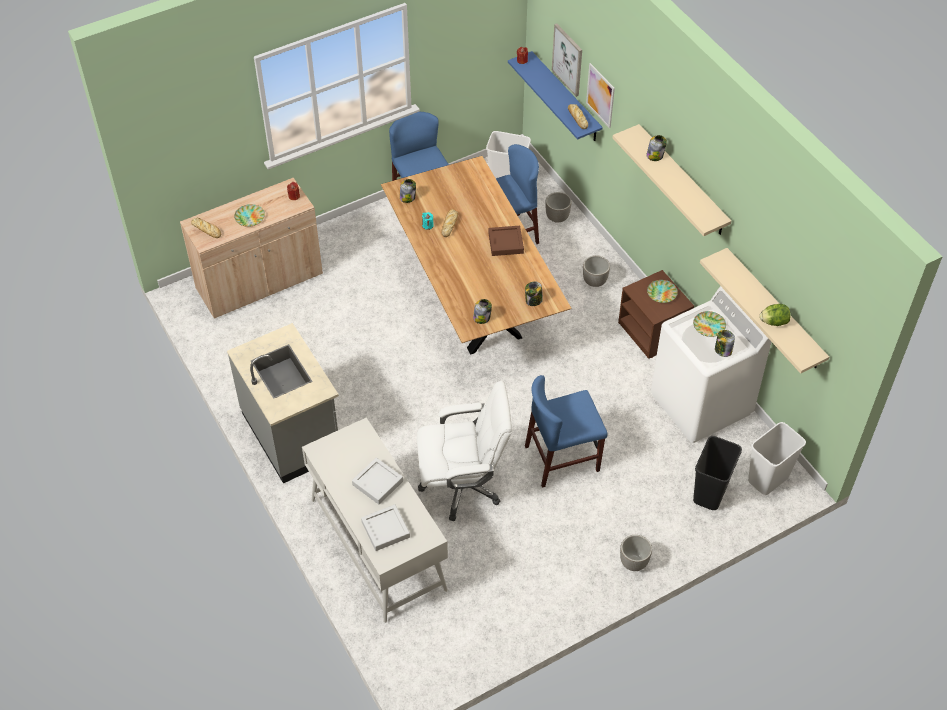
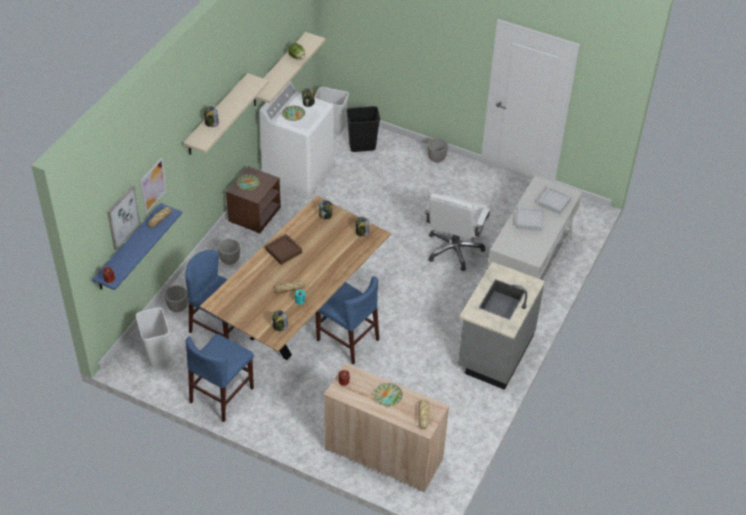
camera: 125 degrees left, 5 degrees down
white office chair [417,381,512,521] -> white office chair turned 120 degrees counterclockwise [424,193,490,271]
blue chair [525,375,608,488] -> blue chair moved to [315,276,379,365]

